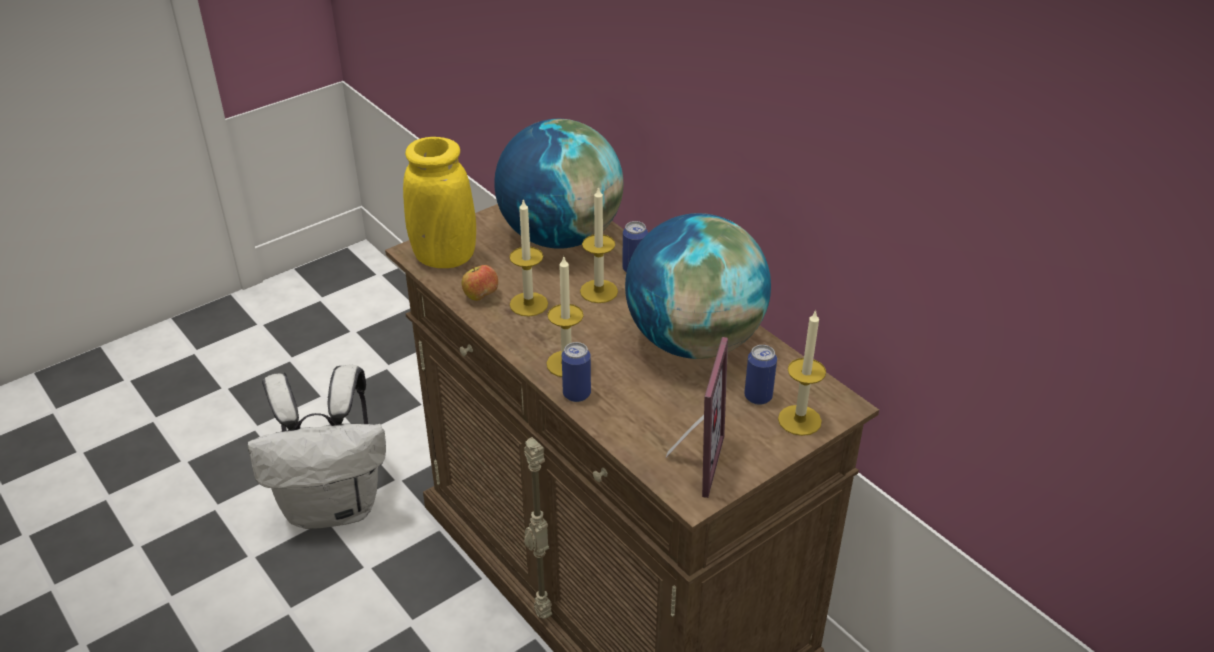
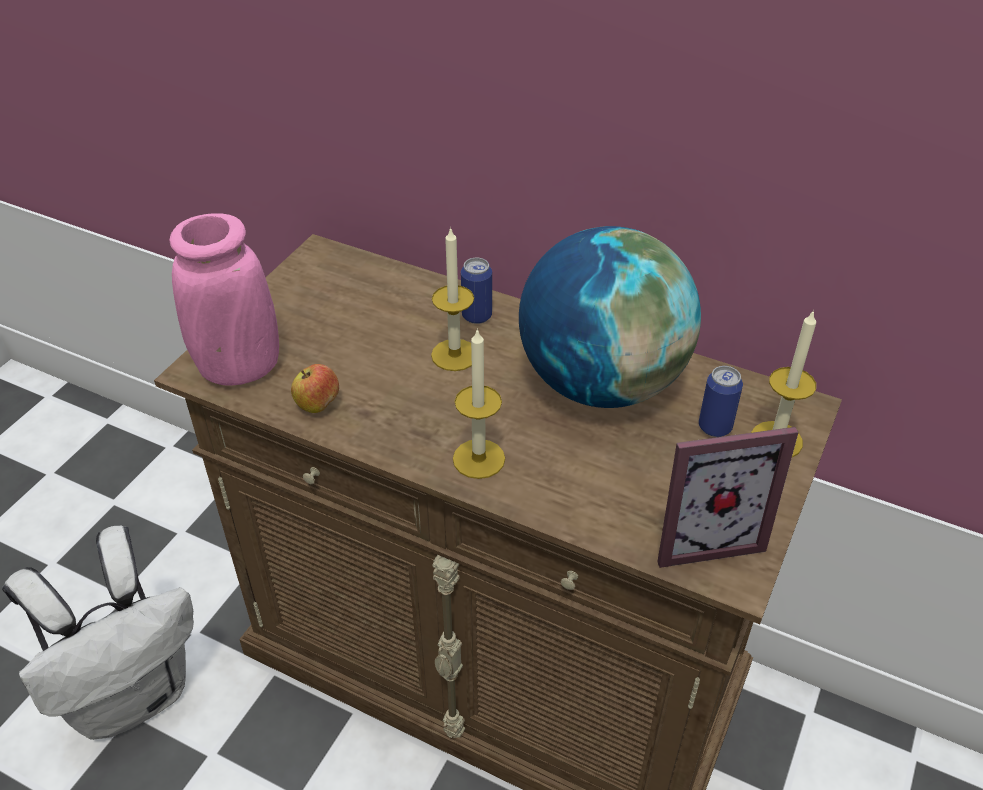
camera: 25 degrees left, 5 degrees up
yellow vase [403,137,476,268] -> pink vase [170,213,279,386]
globe [494,119,624,249] -> none
candle [509,198,548,317] -> none
can [562,342,591,402] -> none
picture frame [666,337,728,498] -> picture frame turned 90 degrees clockwise [657,427,799,568]

